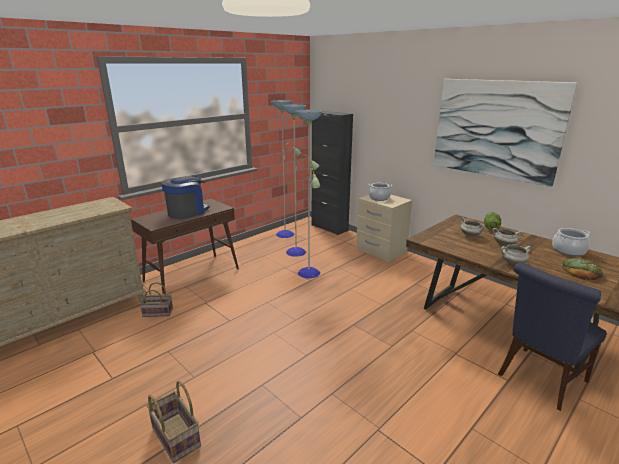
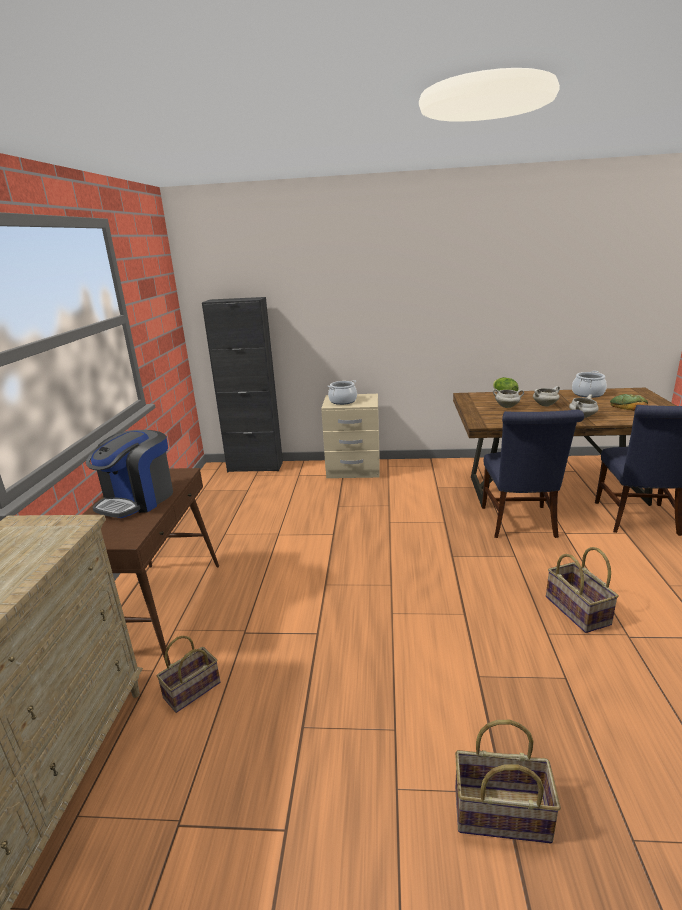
camera: 40 degrees left, 0 degrees up
coffee machine [161,176,210,219] -> coffee machine turned 150 degrees counterclockwise [85,430,173,518]
floor lamp [271,100,322,279] -> none
picture [434,79,578,187] -> none
none -> blue chair [482,410,584,538]
none -> basket [546,547,619,633]

